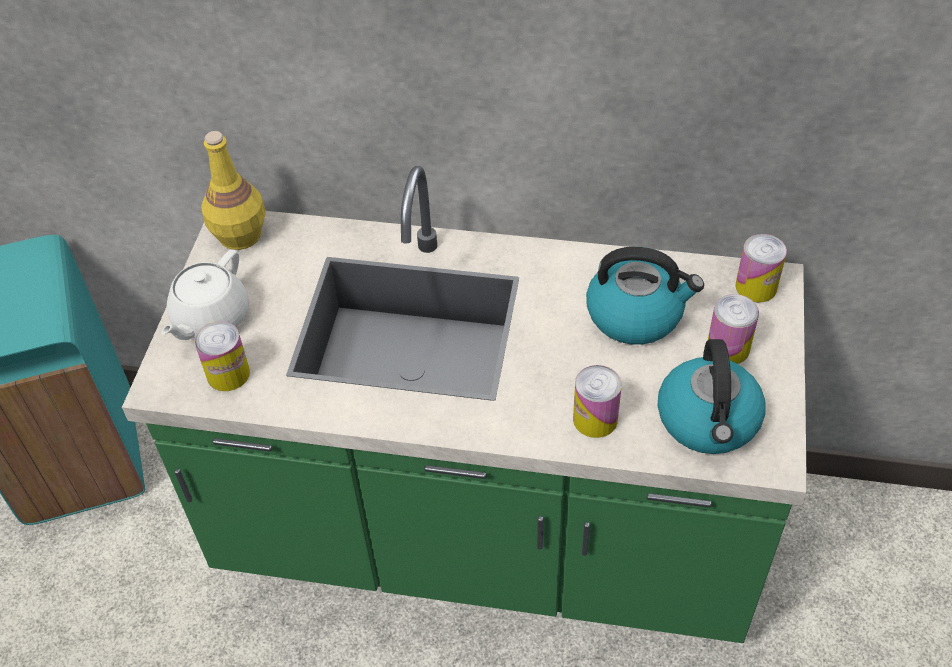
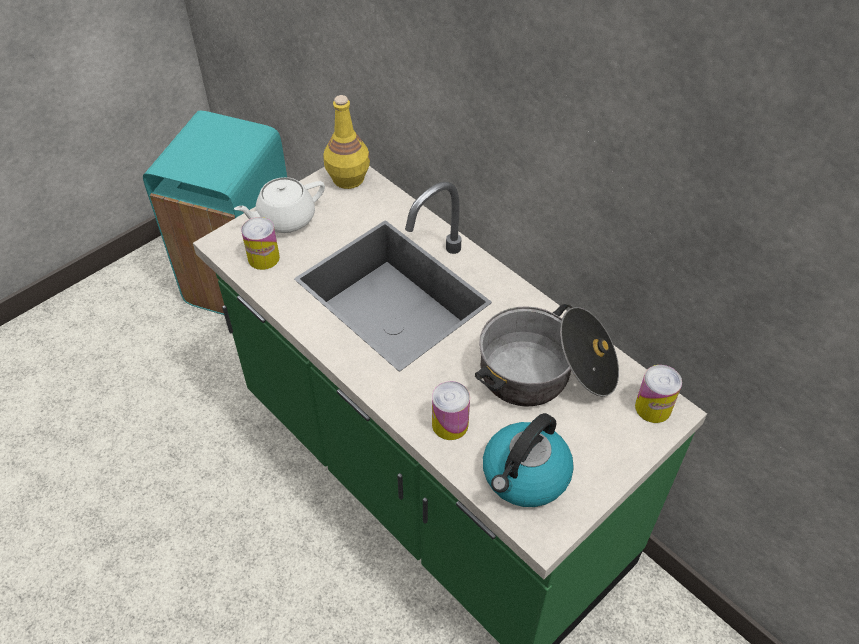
camera: 35 degrees right, 0 degrees up
kettle [586,247,704,345] -> cooking pot [475,304,619,407]
can [708,294,759,364] -> none

